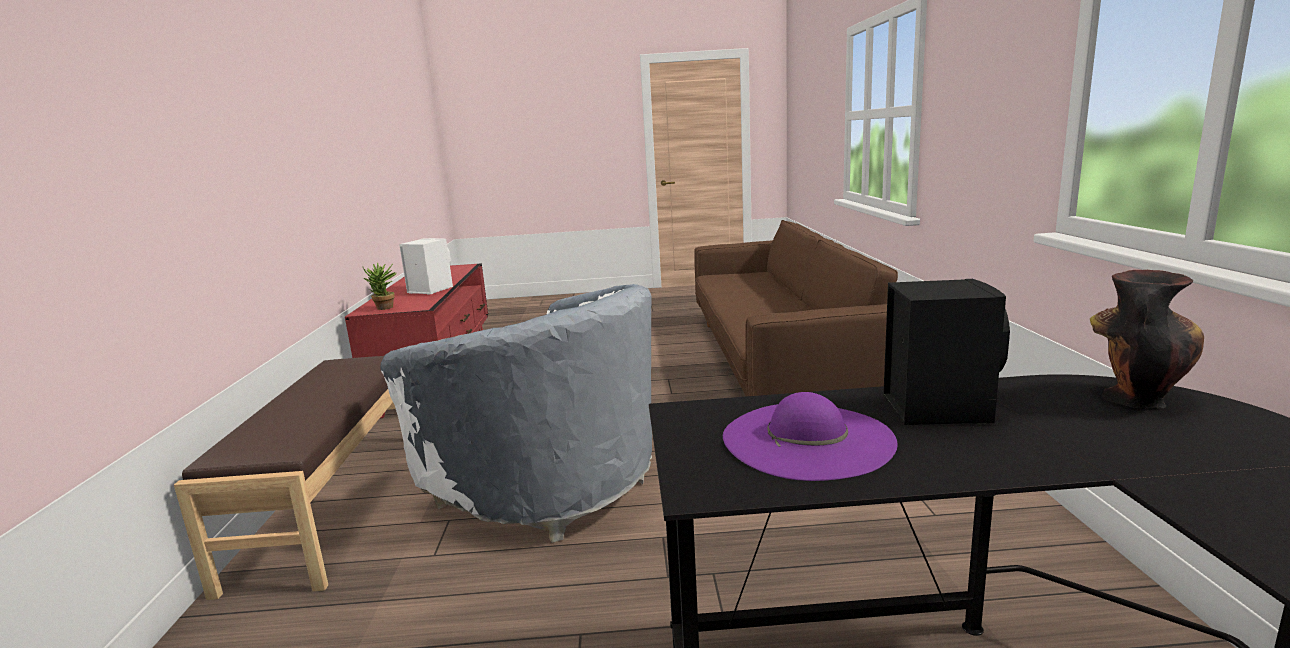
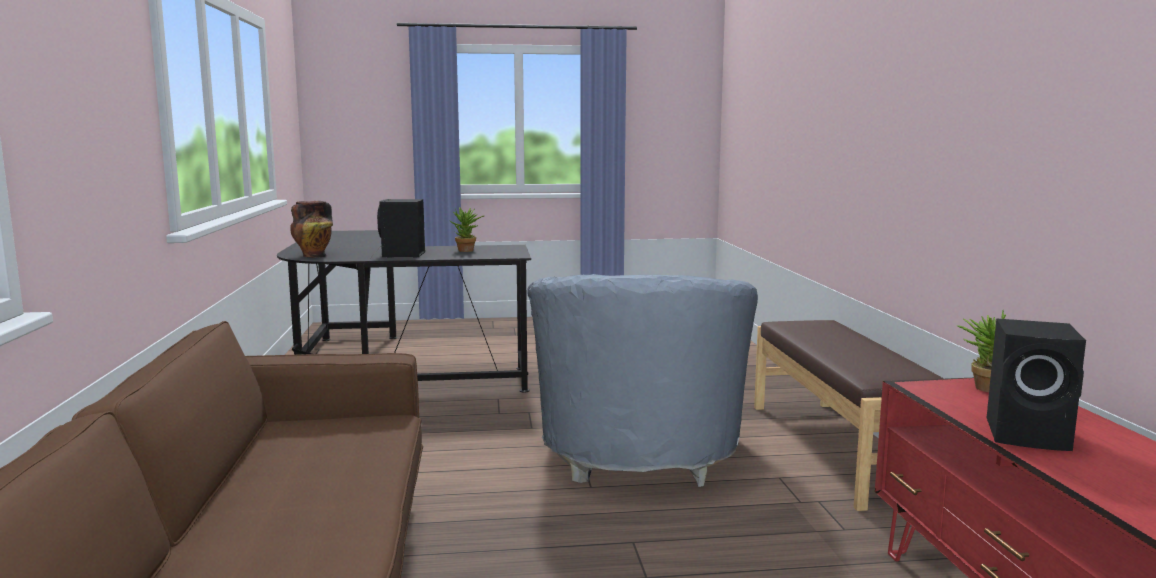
camera: 175 degrees right, 5 degrees down
white armchair [380,284,652,543] -> white armchair turned 120 degrees counterclockwise [527,274,758,487]
white speaker [399,238,453,295] -> black speaker [987,318,1086,451]
purple hat [723,392,898,481] -> potted plant [450,207,484,252]

